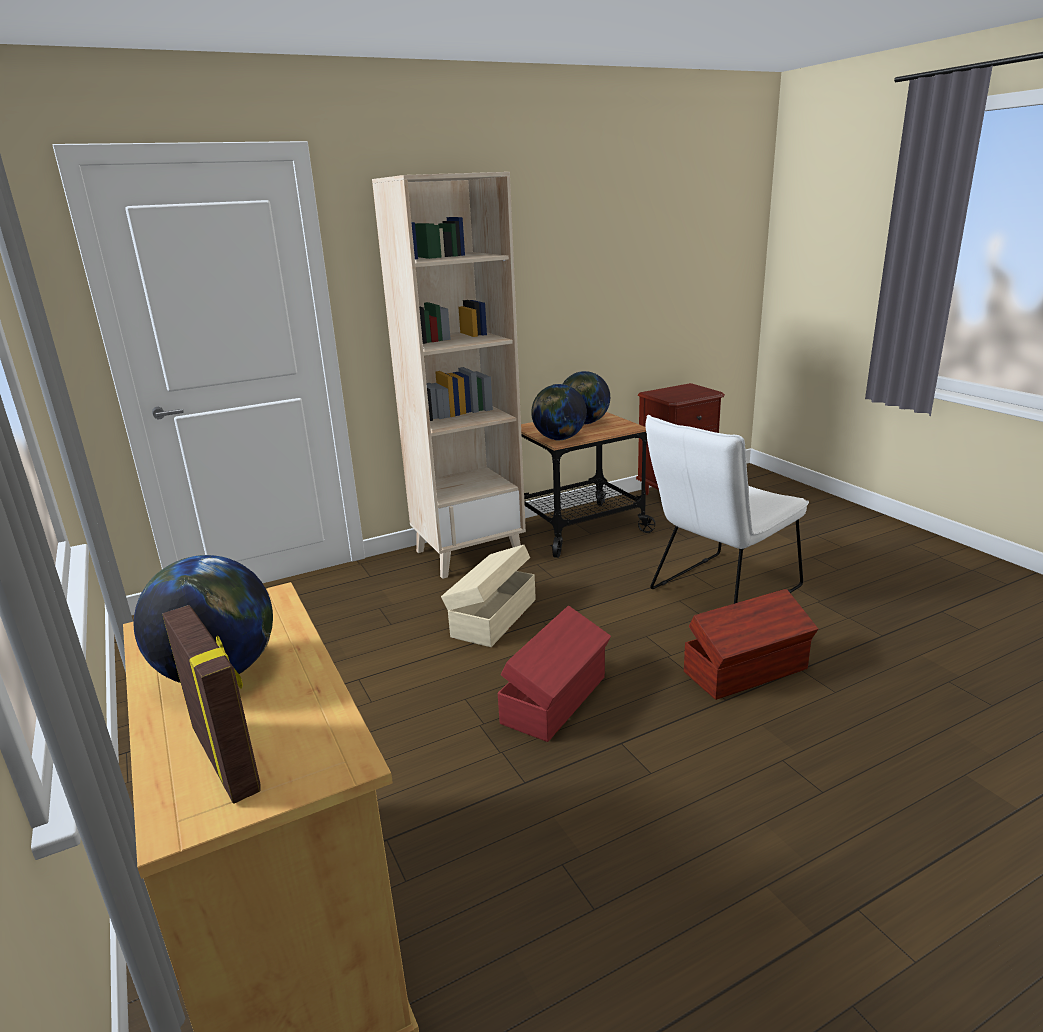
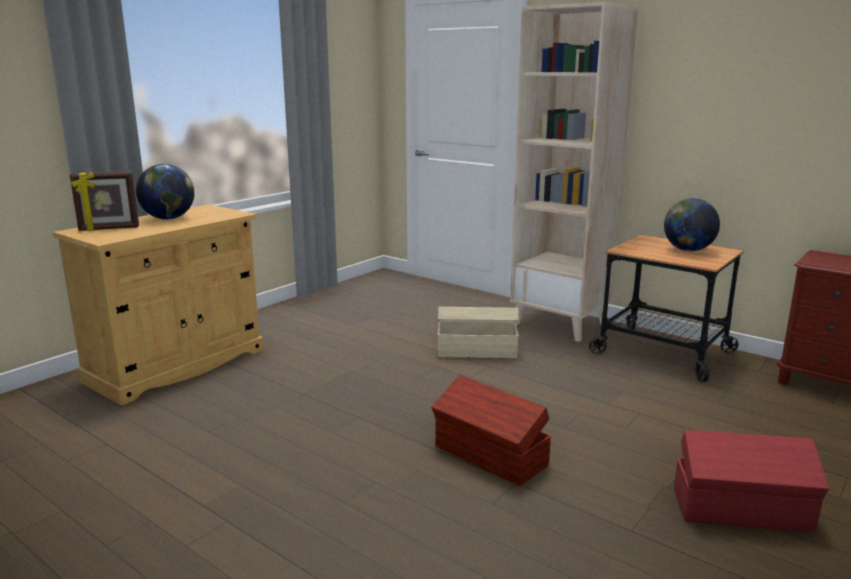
camera: 65 degrees right, 5 degrees down
picture frame [162,605,261,804] -> picture frame turned 45 degrees clockwise [70,171,139,231]
red storage box [498,606,611,742] -> red storage box moved to [674,430,829,533]
globe [531,384,587,440] -> none
white chair [645,415,809,604] -> none

